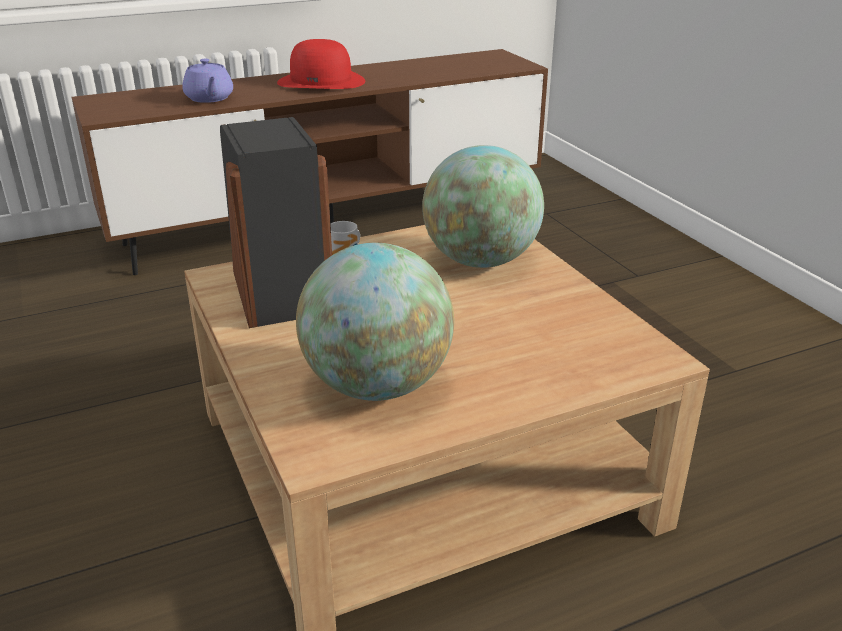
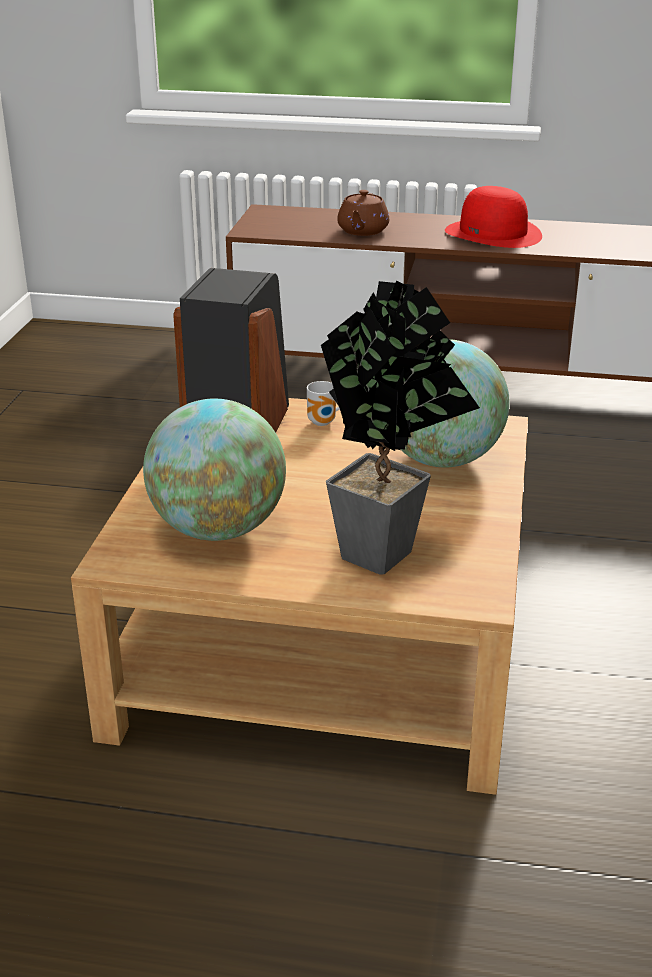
camera: 35 degrees right, 0 degrees up
purple teapot [182,59,233,103] -> brown teapot [337,190,389,236]
none -> potted plant [321,280,480,575]

